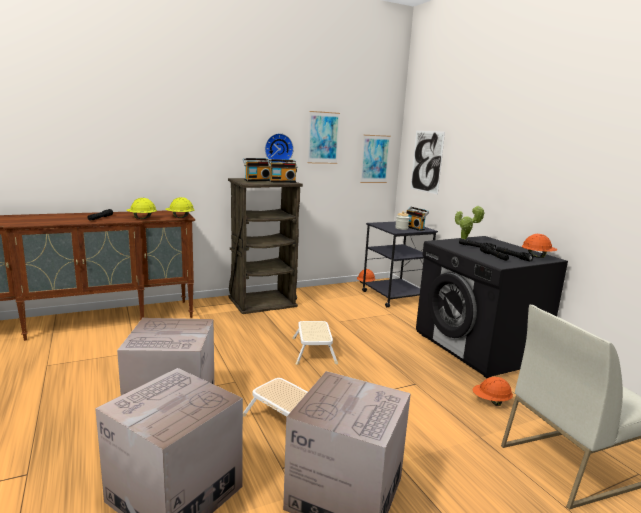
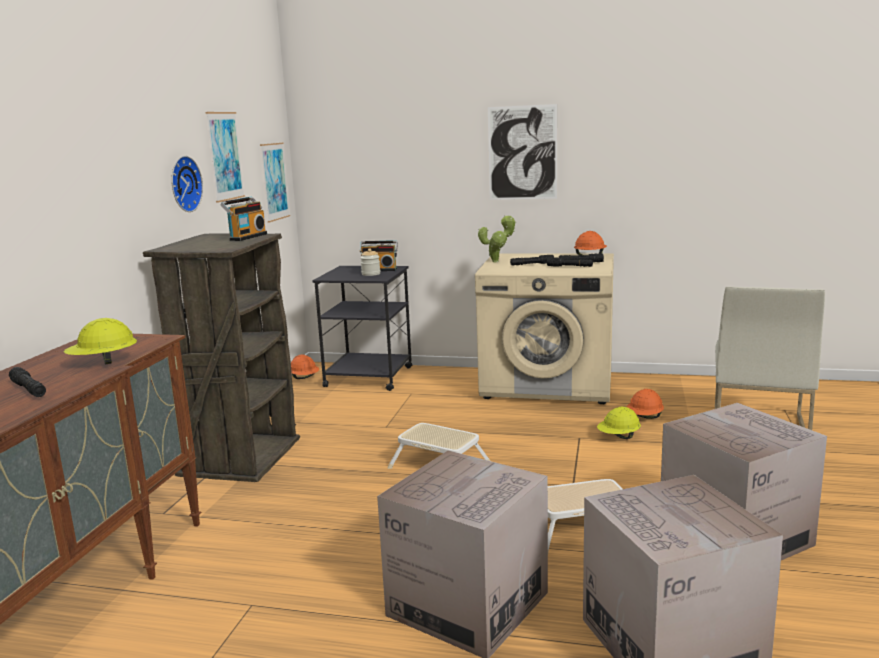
camera: 50 degrees left, 0 degrees up
yellow hard hat [165,197,194,218] -> yellow hard hat moved to [597,407,641,439]
radio [242,158,270,181] -> none
picture [410,131,445,195] -> picture moved to [488,104,557,200]
black washing machine [416,236,568,378] -> beige washing machine [475,253,614,404]

